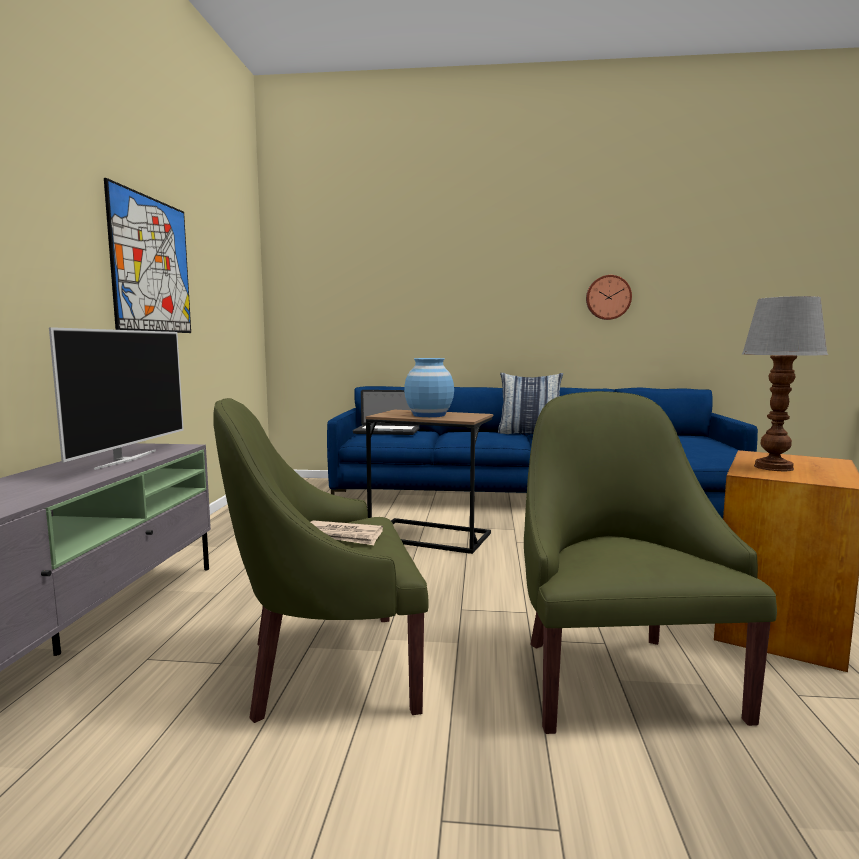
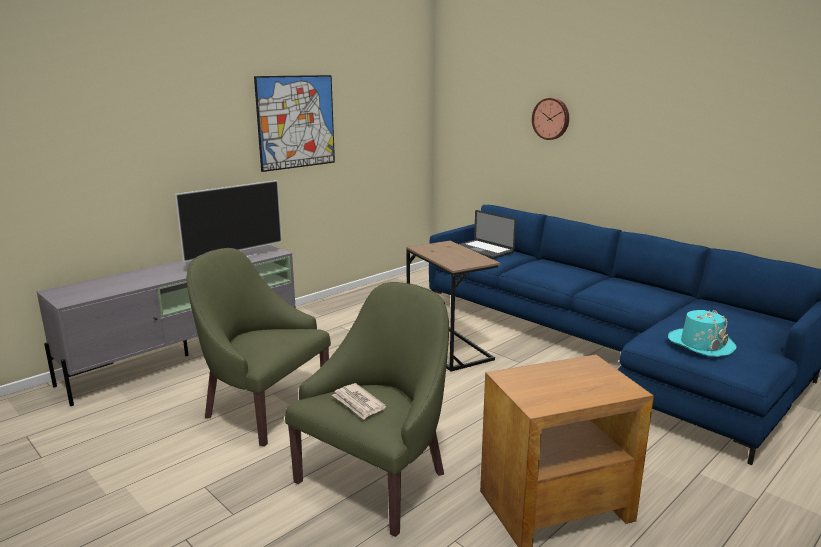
camera: 40 degrees right, 10 degrees up
newspaper [311,520,383,545] -> newspaper moved to [332,383,386,420]
blue vase [404,358,454,417] -> none
pillow [498,373,563,434] -> none
wall clock [586,275,632,320] -> wall clock moved to [532,98,569,140]
table lamp [742,296,828,471] -> none
none -> turquoise hat [668,310,737,357]

